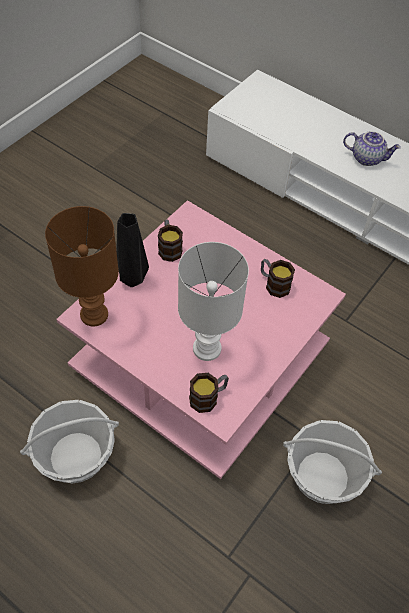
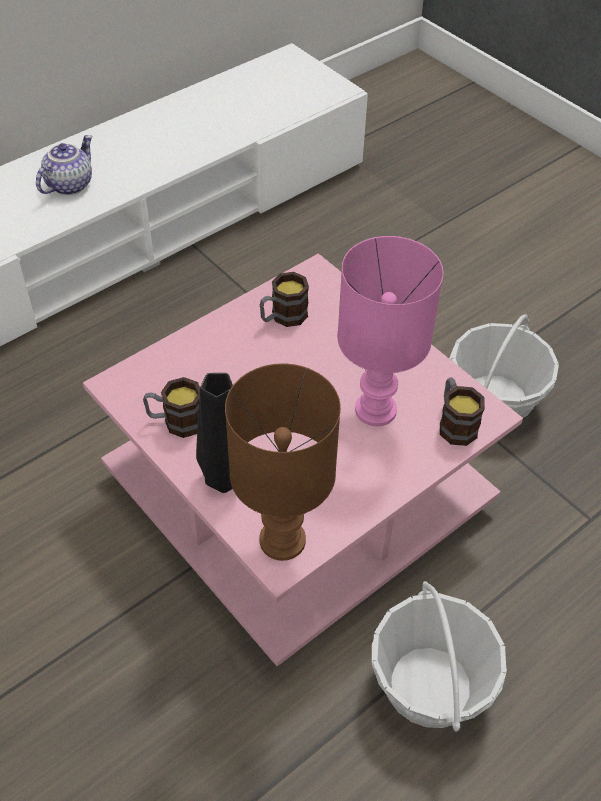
camera: 75 degrees left, 5 degrees down
white table lamp [178,242,249,361] -> pink table lamp [337,236,443,426]

